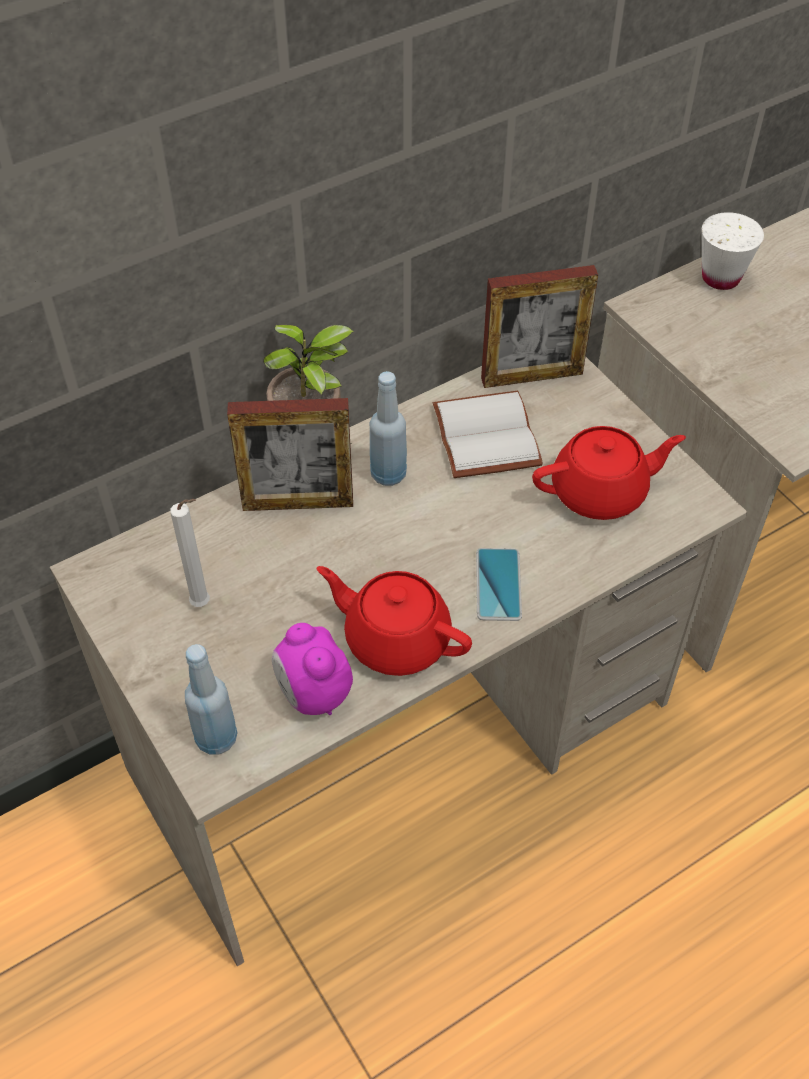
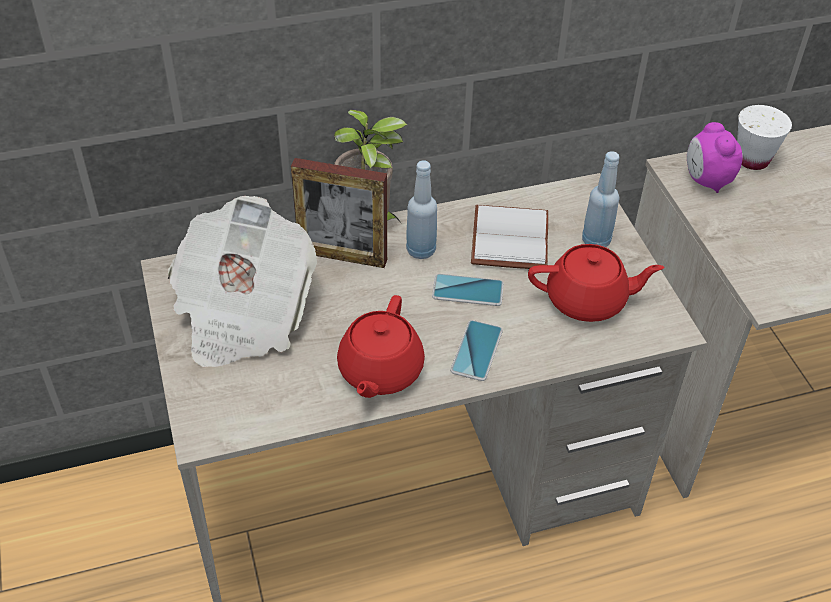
camera: 15 degrees right, 5 degrees down
white candle [170,499,210,607] -> newspaper [168,196,317,367]
blue bottle [185,644,237,755] -> blue bottle moved to [582,151,620,247]
alarm clock [272,623,353,715] -> alarm clock moved to [687,122,743,193]
red teapot [317,566,472,676] -> red teapot turned 120 degrees counterclockwise [337,295,425,398]
picture frame [481,265,598,388] -> none
none -> phone [432,274,504,306]

